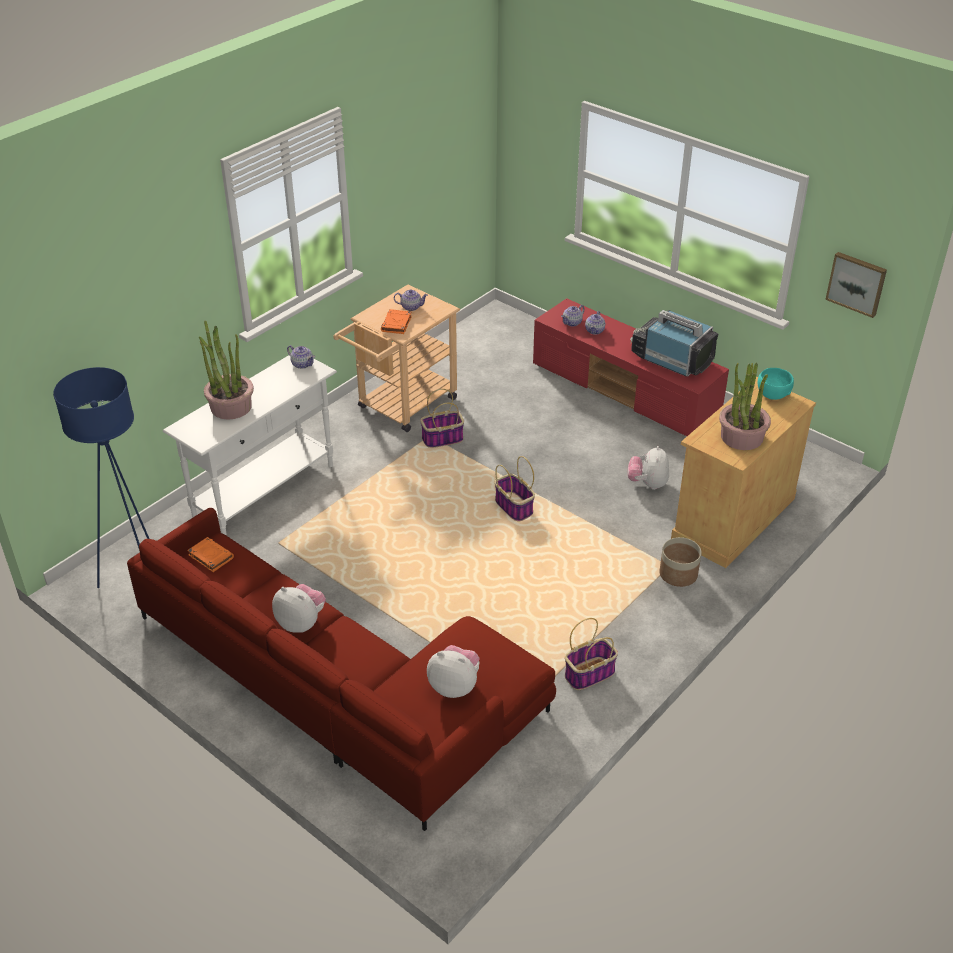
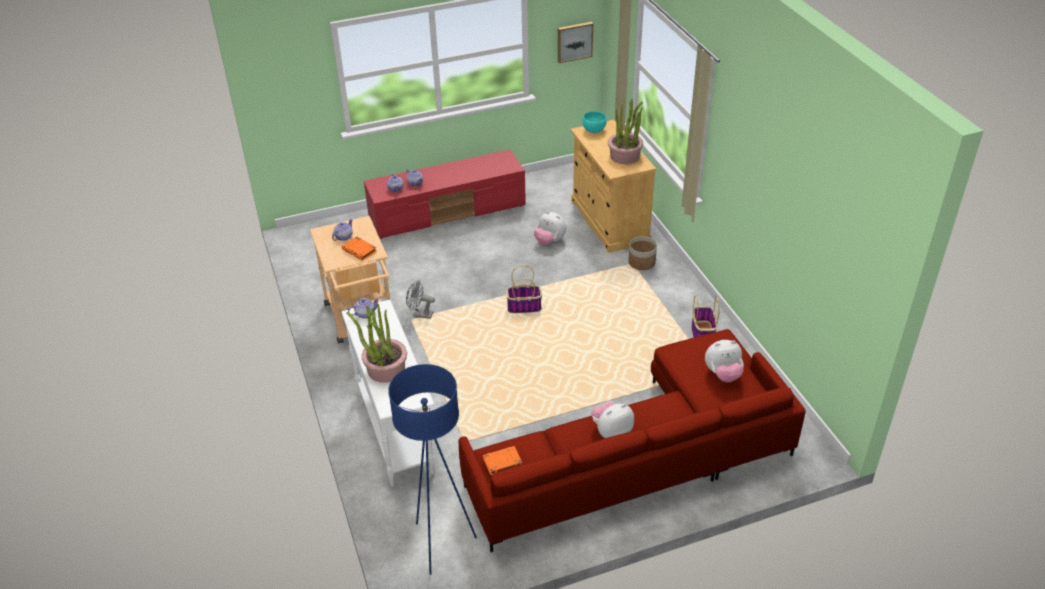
camera: 60 degrees left, 0 degrees up
basket [420,389,464,448] -> grey fan [406,280,435,319]
plush toy [427,645,480,698] -> plush toy turned 150 degrees counterclockwise [705,340,744,382]
television [630,310,718,377] -> none

